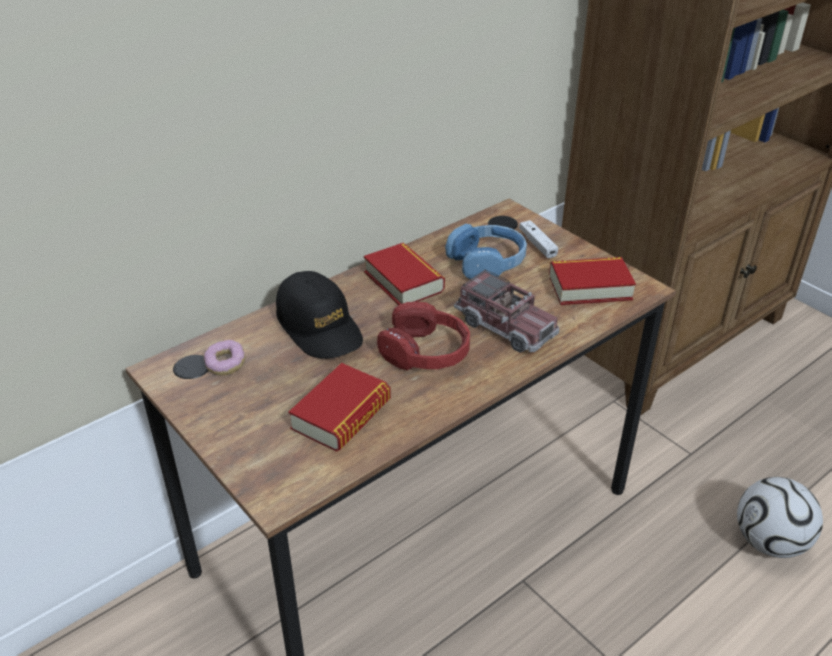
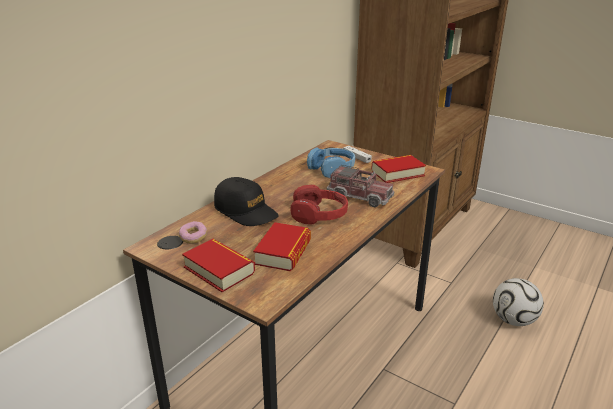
camera: 15 degrees left, 10 degrees down
book [364,243,445,305] -> book moved to [182,239,255,292]

